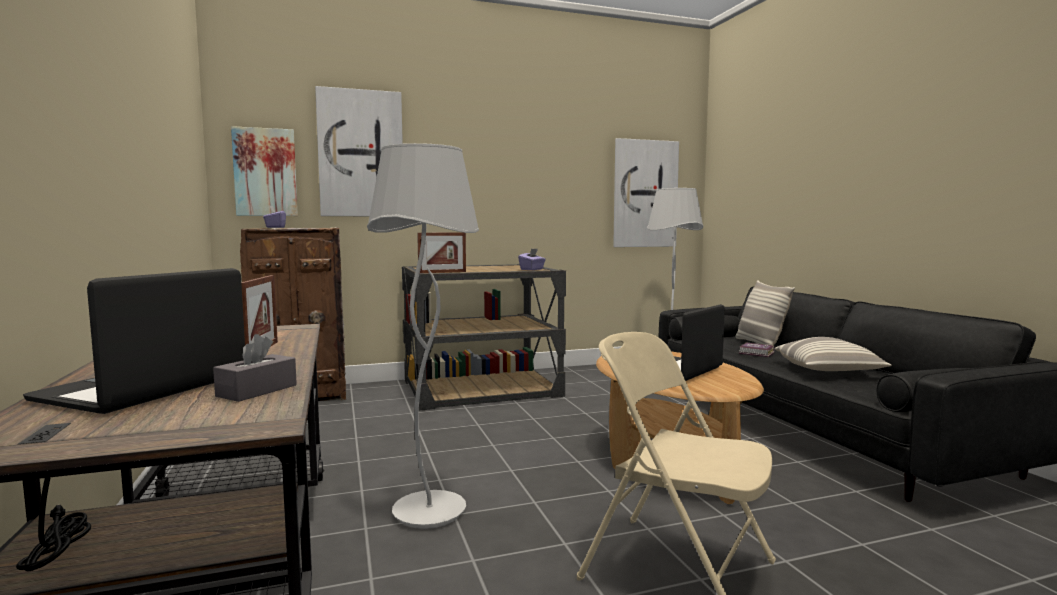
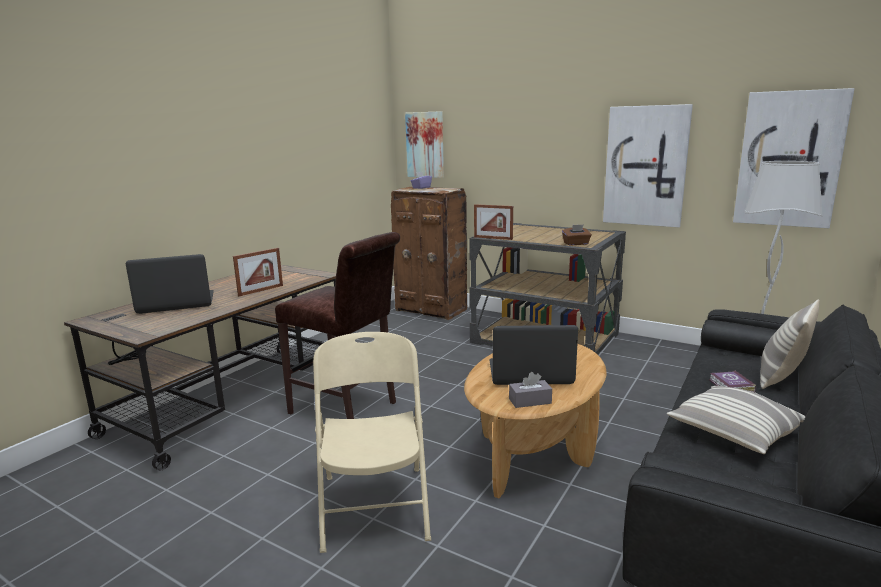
camera: 50 degrees right, 10 degrees up
grey tissue box [213,334,297,402] -> grey tissue box moved to [509,372,552,408]
picture [315,86,403,216] -> picture moved to [603,104,693,227]
white floor lamp [367,143,479,529] -> brown stool [275,232,400,419]
purple tissue box [518,249,546,270] -> brown tissue box [562,225,592,245]

